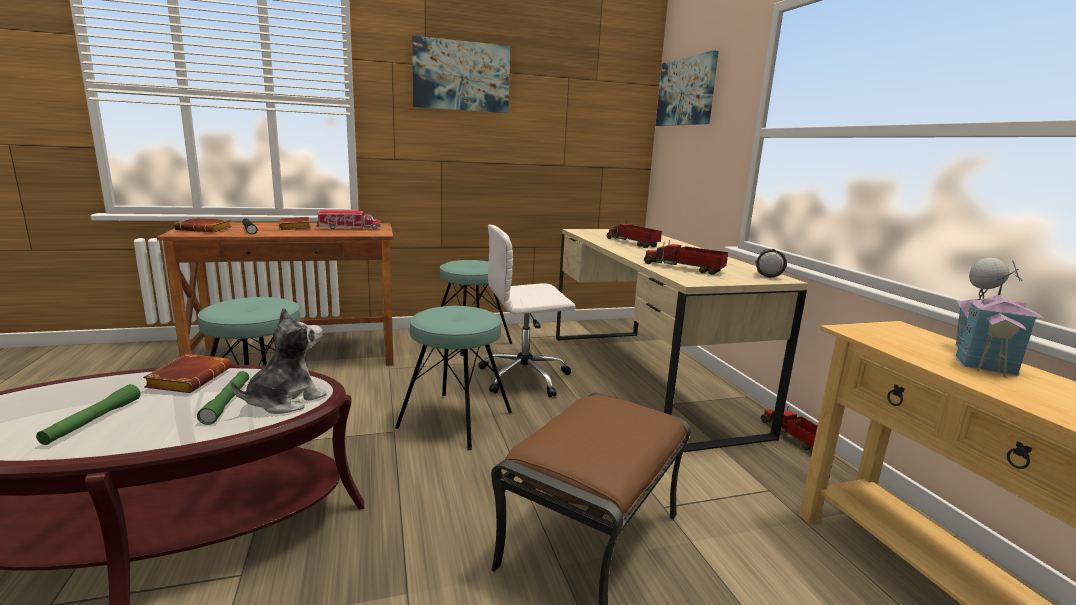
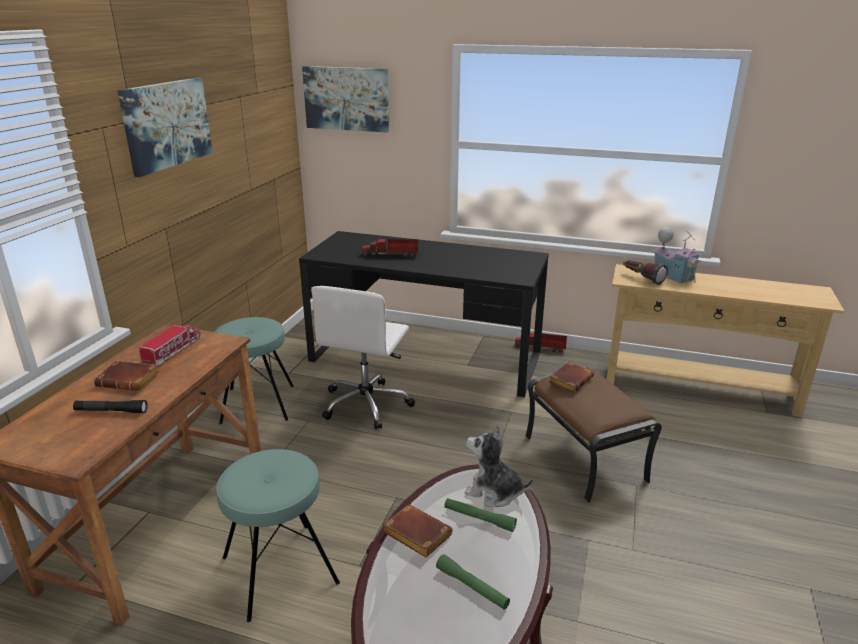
camera: 55 degrees left, 10 degrees up
brown book [174,218,232,232] -> brown book moved to [549,362,594,393]
plush toy [231,307,327,414] -> plush toy turned 45 degrees counterclockwise [465,426,533,507]
turquoise stool [395,306,512,450] -> none
beige desk [556,229,808,452] -> black desk [299,231,549,397]
toy truck [644,240,728,275] -> none
flashlight [755,249,787,278] -> flashlight moved to [623,260,668,285]

